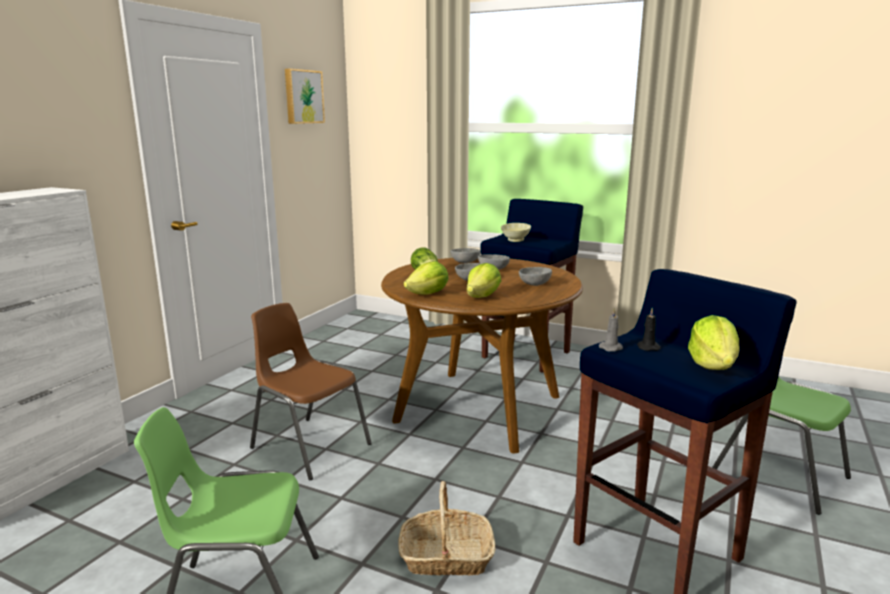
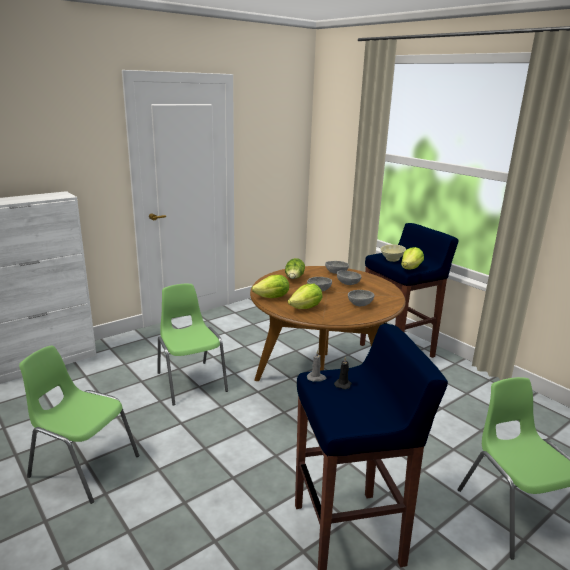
camera: 25 degrees right, 5 degrees up
brown chair [250,303,372,480] -> green chair [157,284,228,406]
picture [285,69,325,124] -> none
basket [398,481,495,576] -> none
lettuce [688,315,739,370] -> lettuce moved to [401,247,424,269]

